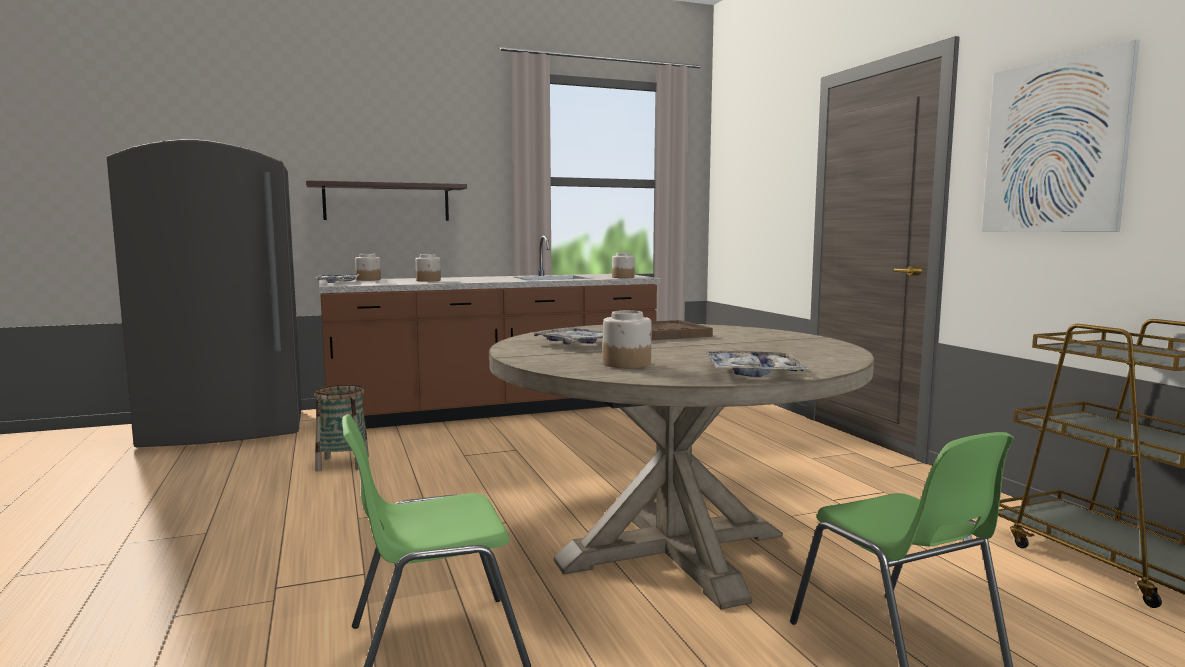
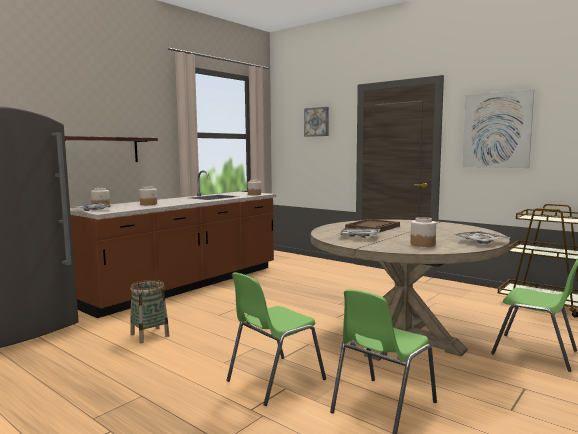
camera: 30 degrees left, 0 degrees up
none -> green chair [226,273,326,406]
none -> picture [304,107,329,137]

